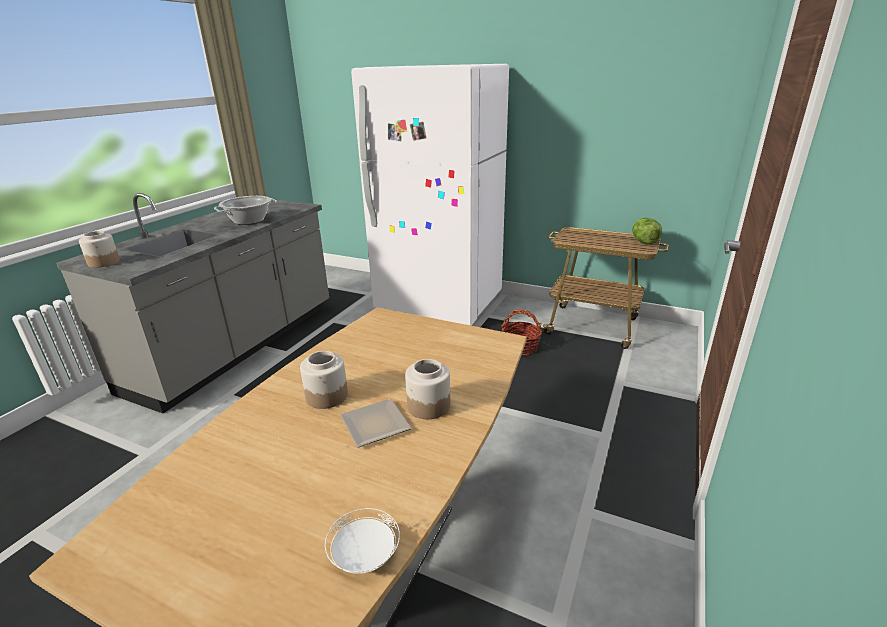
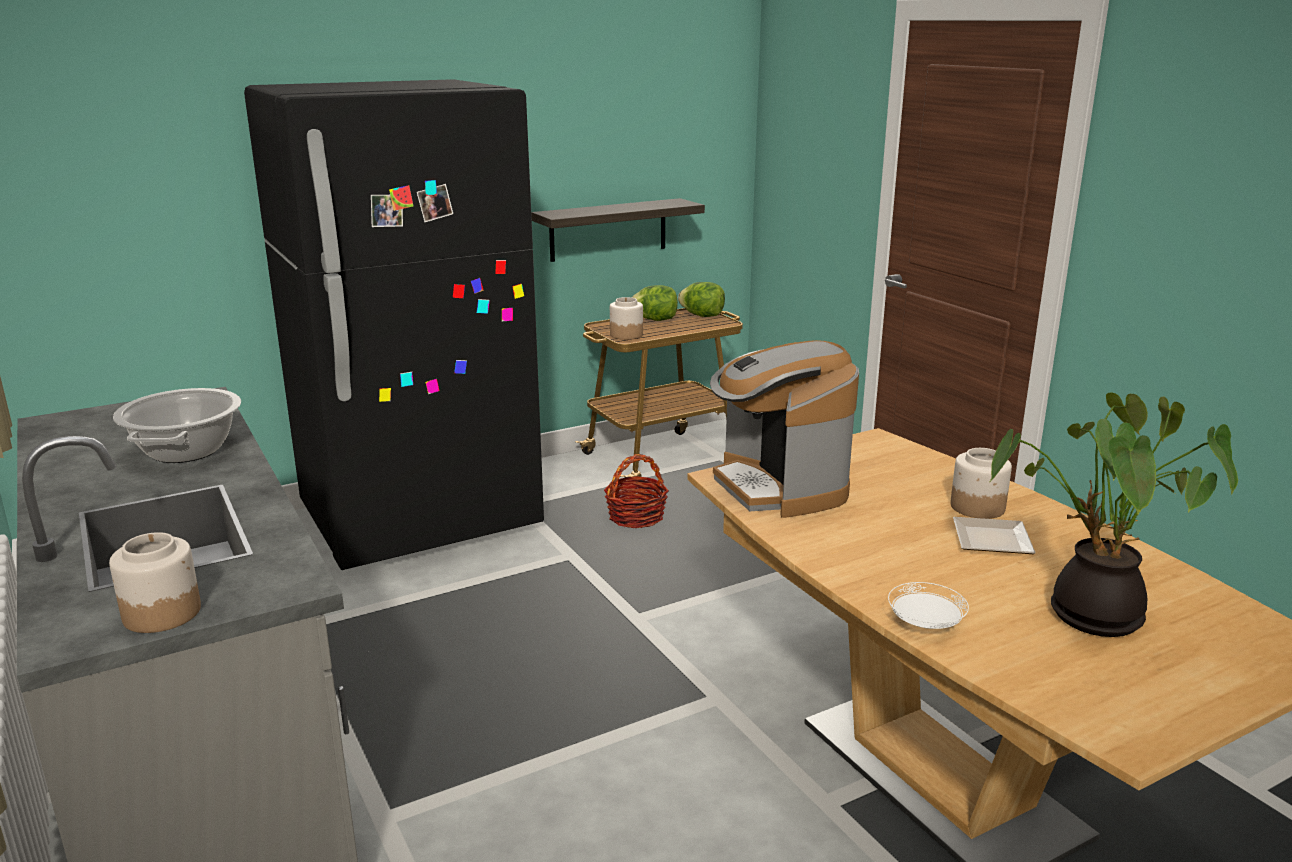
camera: 55 degrees left, 5 degrees down
jar [300,351,348,409] -> jar moved to [610,297,643,340]
white plate [325,508,400,574] -> white plate moved to [888,582,969,629]
white fridge [351,64,509,325] -> black fridge [244,79,544,570]
none -> shelf [531,198,705,262]
none -> lettuce [631,285,678,321]
none -> coffee machine [710,340,859,518]
none -> potted plant [989,393,1238,637]

